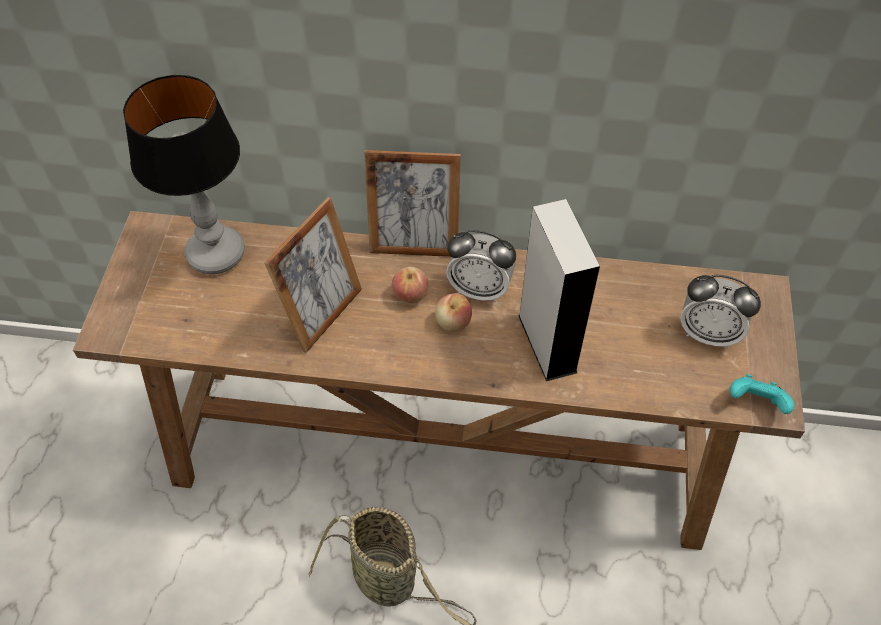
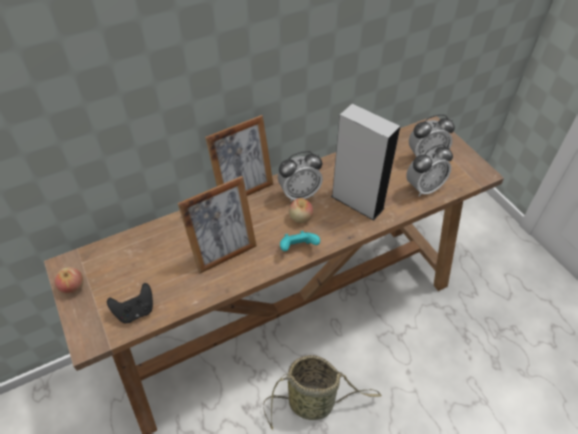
camera: 35 degrees left, 5 degrees down
table lamp [123,75,245,274] -> none
picture frame [264,197,362,353] -> picture frame turned 60 degrees clockwise [178,176,257,273]
apple [392,267,429,303] -> apple moved to [54,267,84,294]
turquoise game controller [730,374,794,414] -> turquoise game controller moved to [280,231,320,251]
none -> black game controller [107,283,153,323]
none -> alarm clock [406,144,453,197]

